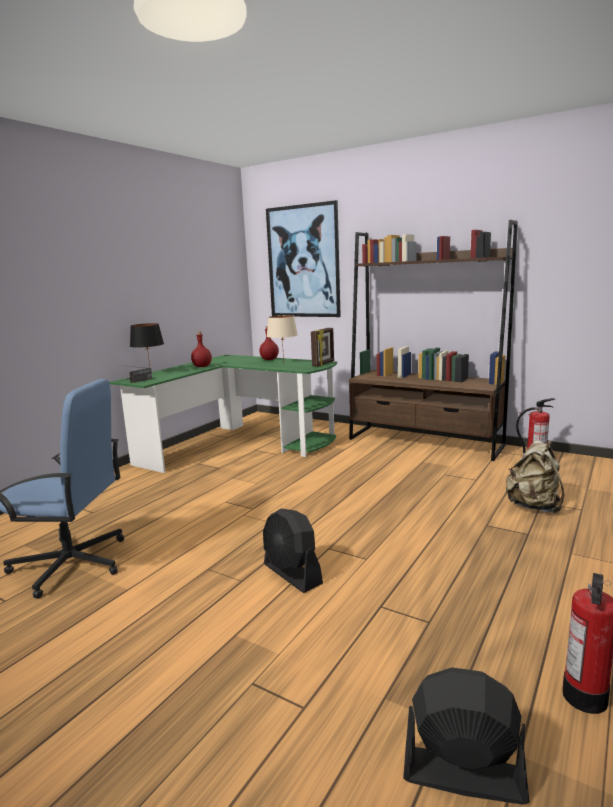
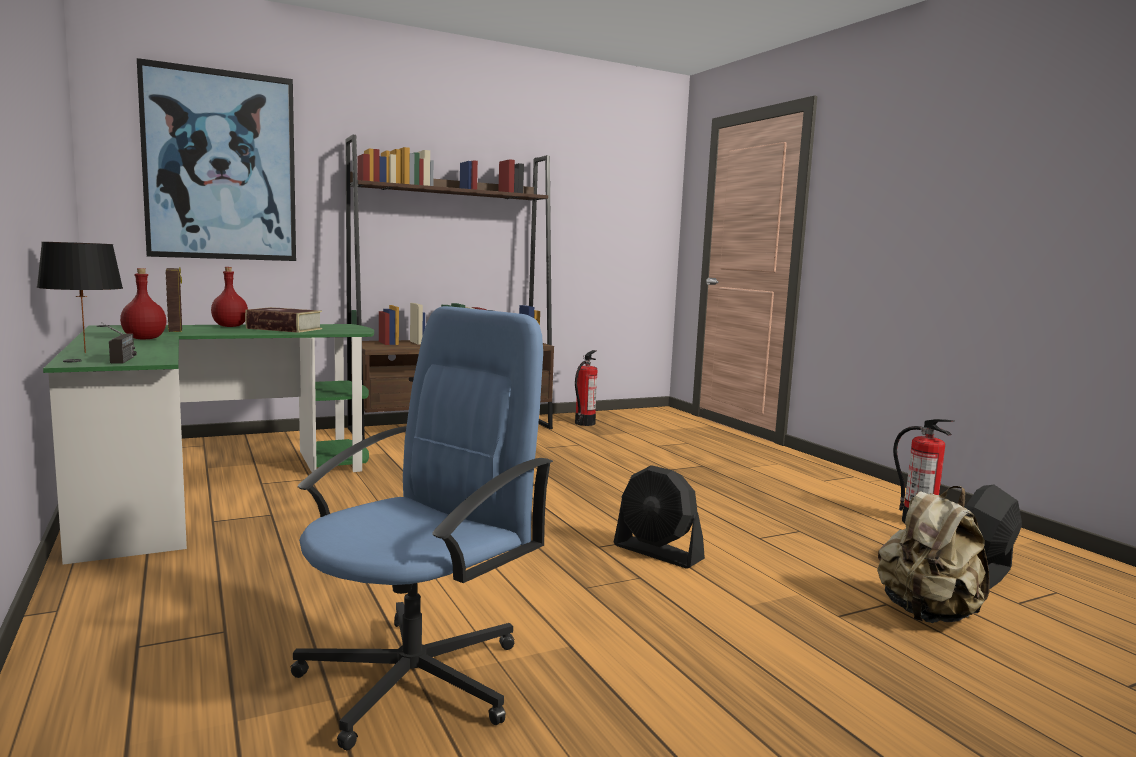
camera: 60 degrees left, 5 degrees down
black fan [263,508,323,593] -> black fan turned 45 degrees clockwise [613,465,705,569]
beige table lamp [267,315,298,364] -> book [245,307,322,333]
picture frame [311,328,334,366] -> picture frame moved to [165,267,183,332]
beige backpack [505,440,564,513] -> beige backpack moved to [877,486,990,623]

